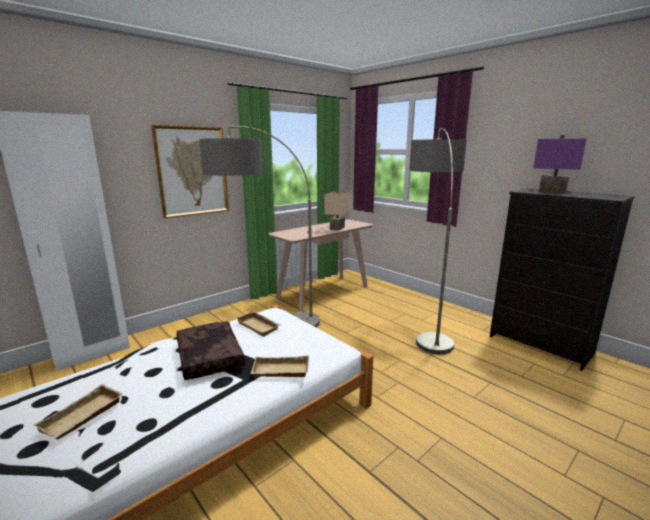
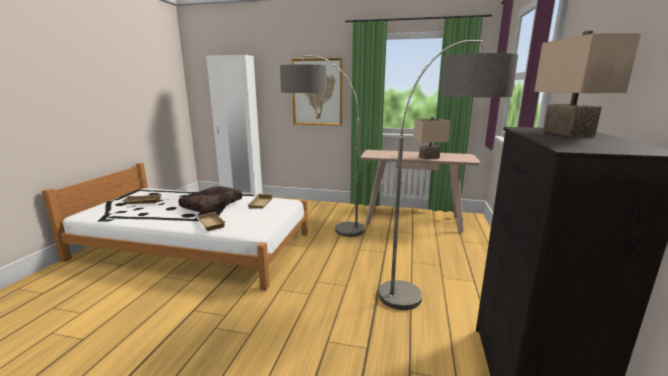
camera: 55 degrees right, 0 degrees up
purple table lamp [533,135,586,193] -> beige table lamp [534,31,641,137]

